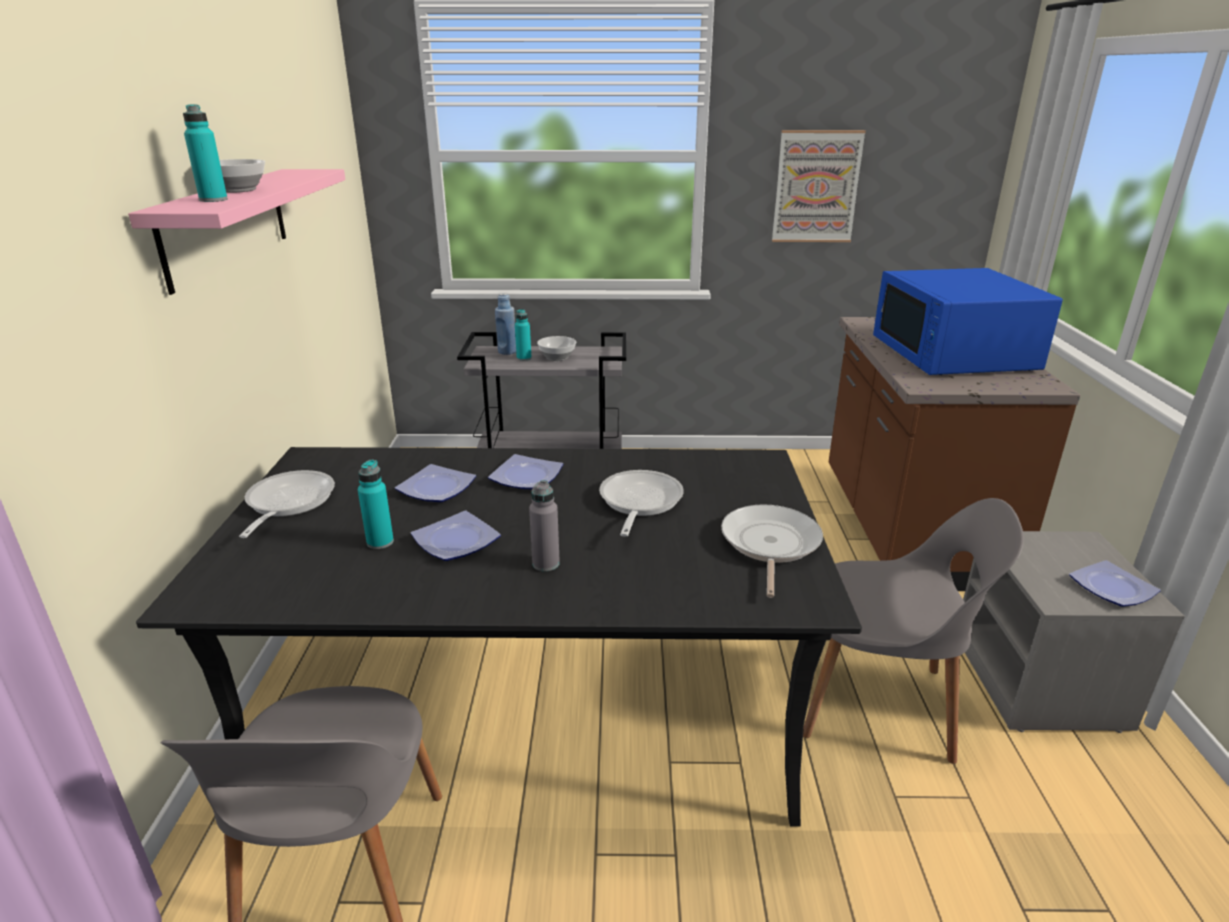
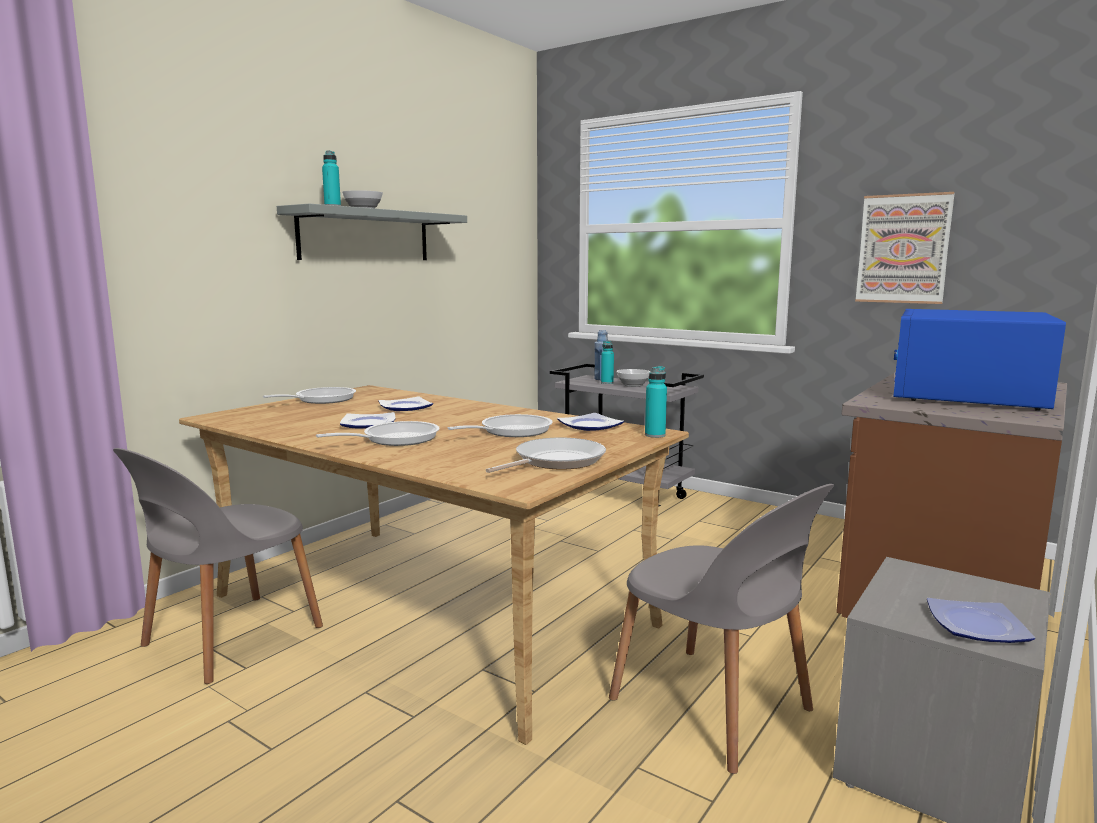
camera: 35 degrees right, 15 degrees down
pink shelf [128,169,346,295] -> grey shelf [277,203,467,260]
black dining table [136,447,862,827] -> beige dining table [179,385,689,745]
turquoise bottle [358,460,394,549] -> turquoise bottle moved to [645,366,667,438]
plate [488,454,563,489] -> plate moved to [557,413,624,431]
grey bottle [529,480,560,571] -> frying pan [316,421,440,446]

